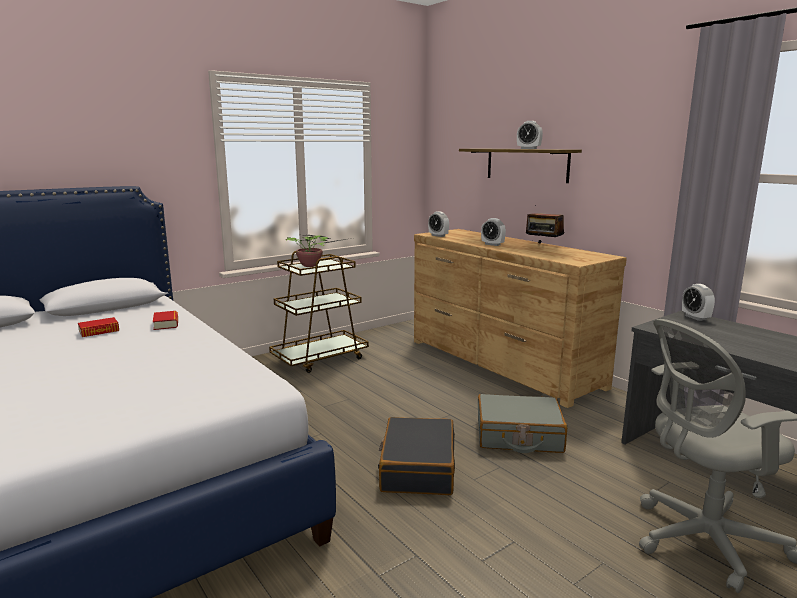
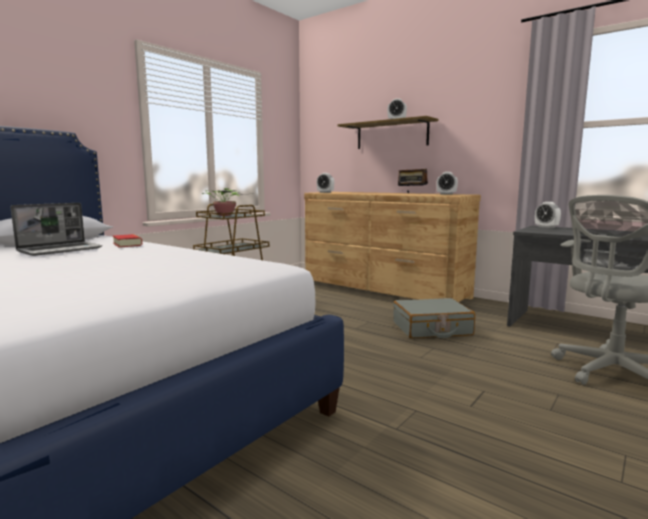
camera: 15 degrees left, 5 degrees down
book [78,317,119,337] -> laptop [10,203,102,256]
black suitcase [378,417,455,495] -> none
alarm clock [481,218,506,246] -> alarm clock moved to [436,172,458,195]

